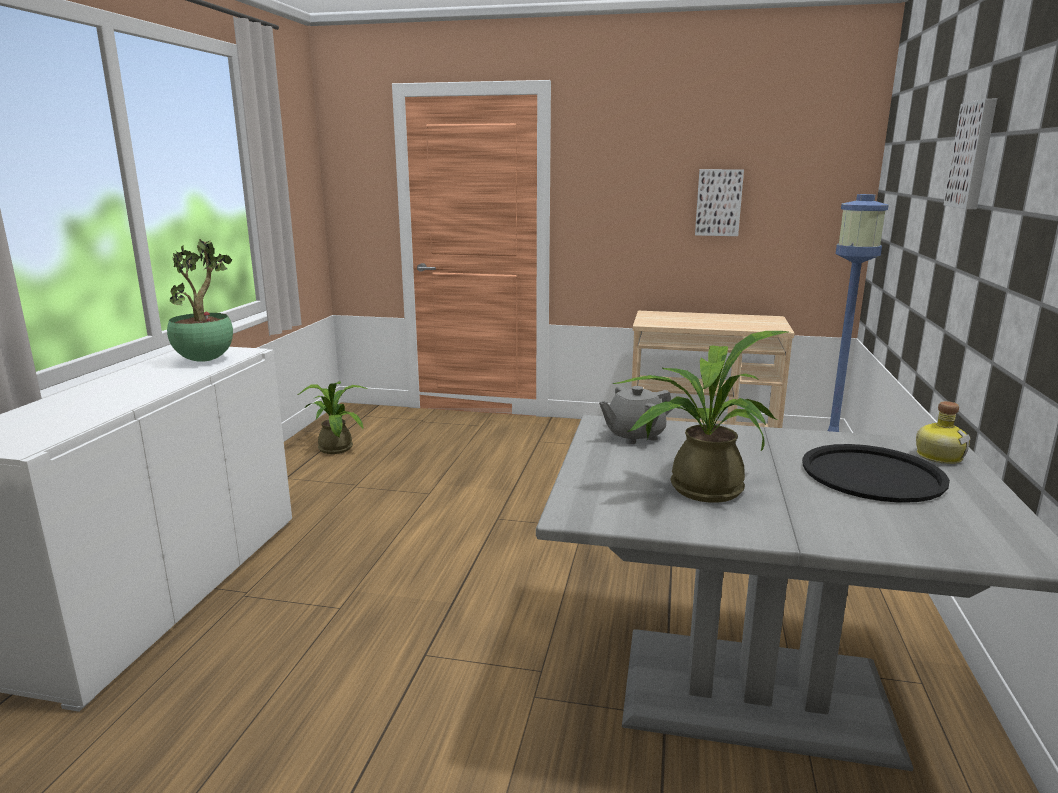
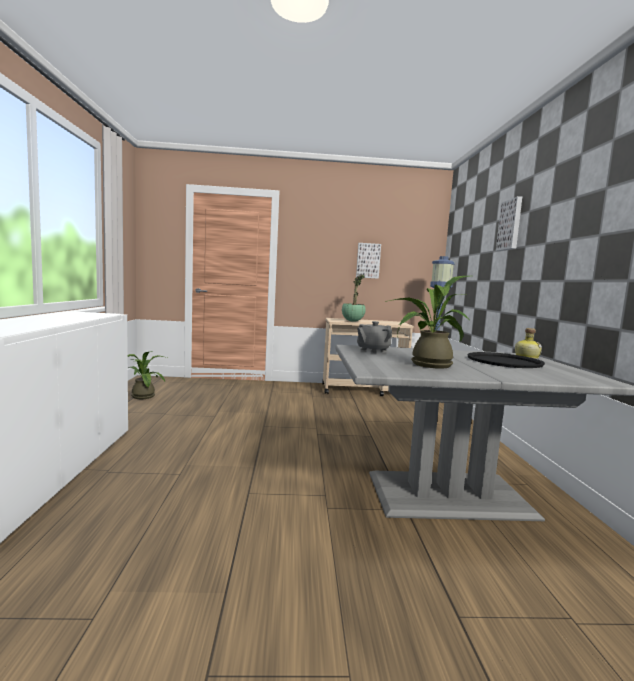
camera: 15 degrees left, 10 degrees down
potted plant [167,239,233,362] -> potted plant moved to [342,275,366,322]

